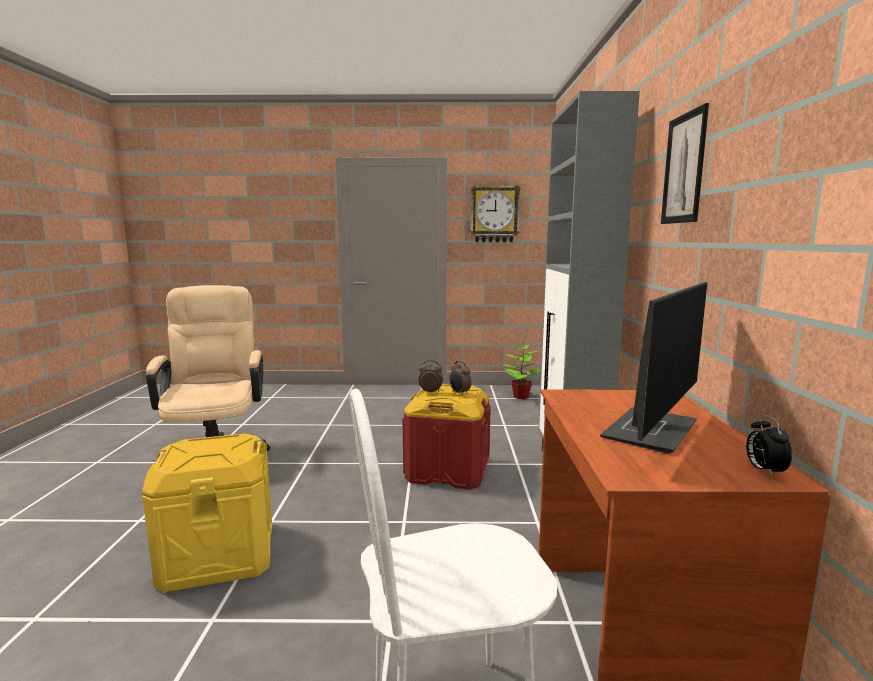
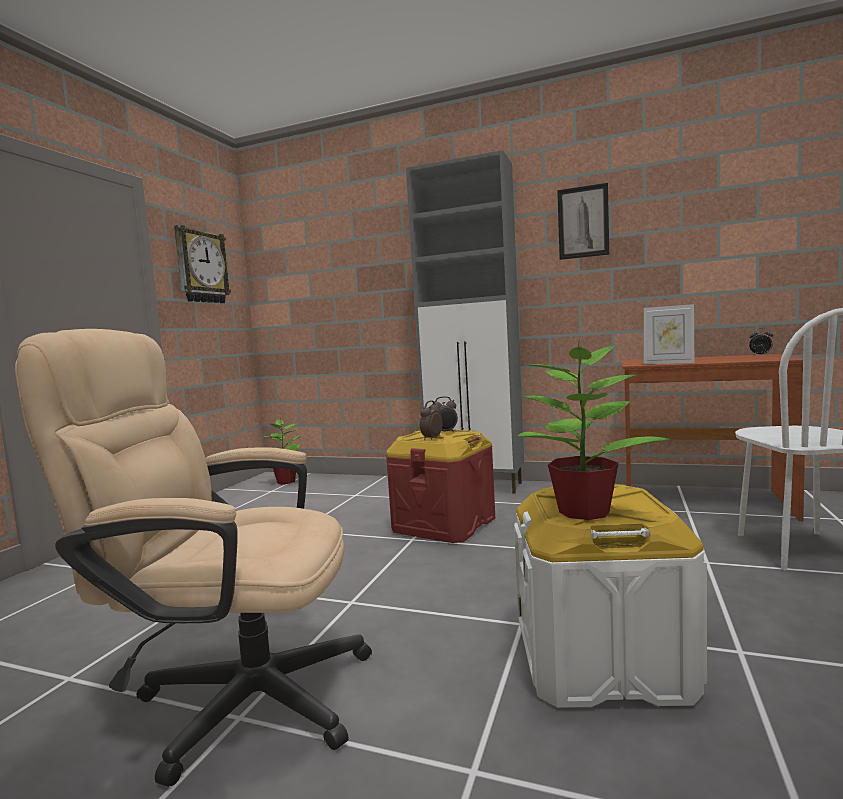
camera: 70 degrees left, 5 degrees down
yellow storage box [142,434,272,592] -> white storage box [514,484,707,708]
monitor [600,282,708,454] -> none
none -> potted plant [517,338,671,520]
none -> picture frame [644,304,694,364]

